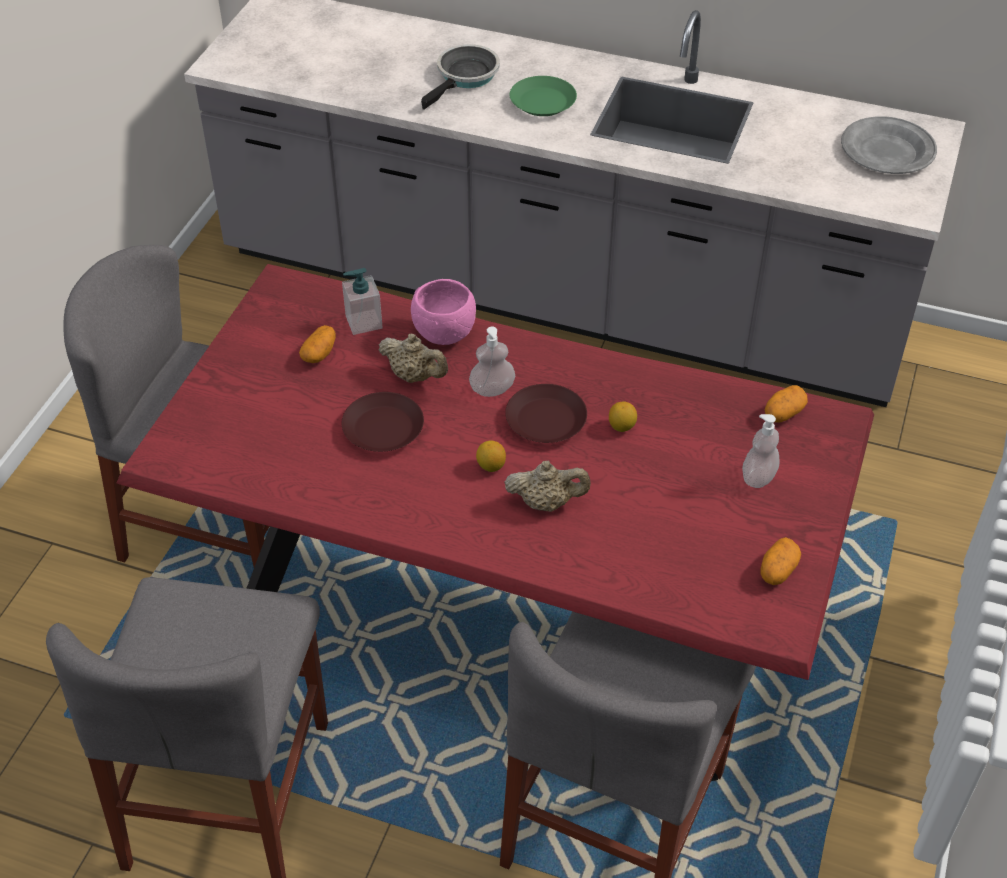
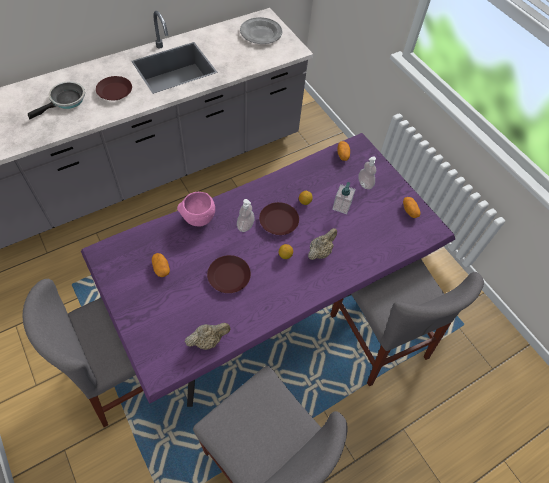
camera: 55 degrees left, 10 degrees up
red dining table [117,264,874,781] -> purple dining table [81,133,455,407]
soap dispenser [342,268,383,335] -> soap dispenser moved to [332,182,356,214]
beige teapot [378,334,448,383] -> beige teapot moved to [185,323,230,350]
frying pan [421,44,500,110] -> frying pan turned 60 degrees clockwise [28,81,85,119]
green plate [510,76,577,116] -> brown plate [96,76,132,101]

